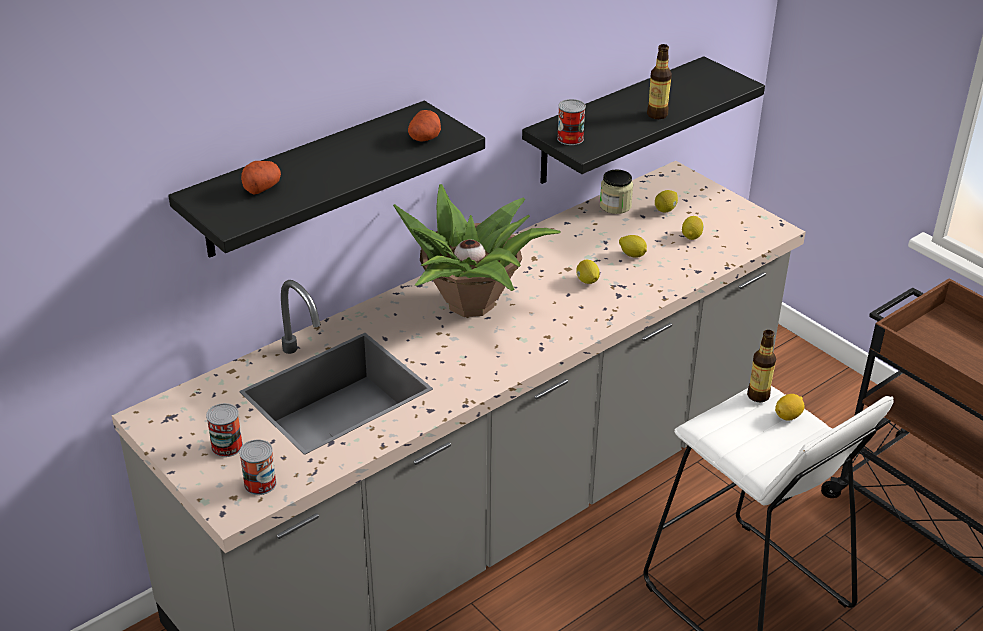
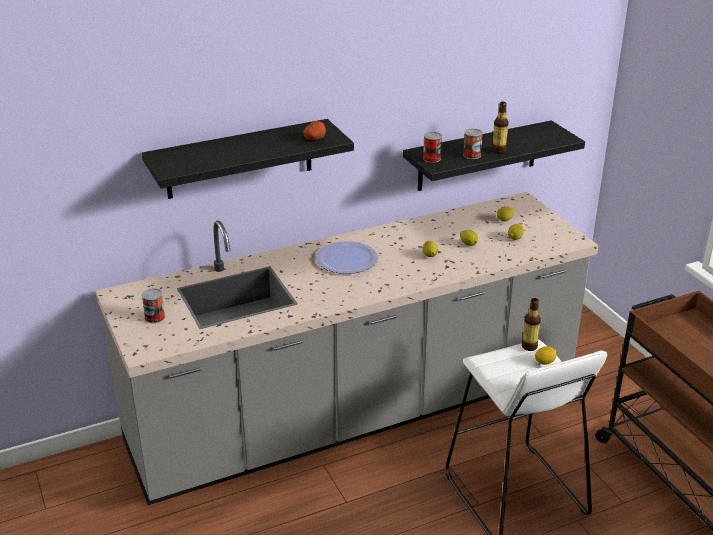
camera: 15 degrees right, 5 degrees down
can [239,440,277,495] -> can moved to [463,129,483,159]
potato [241,161,281,194] -> none
potted plant [393,184,561,317] -> plate [316,241,378,274]
jar [600,169,633,214] -> none

